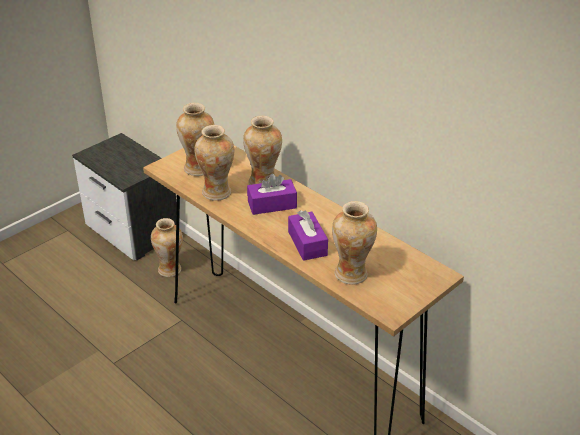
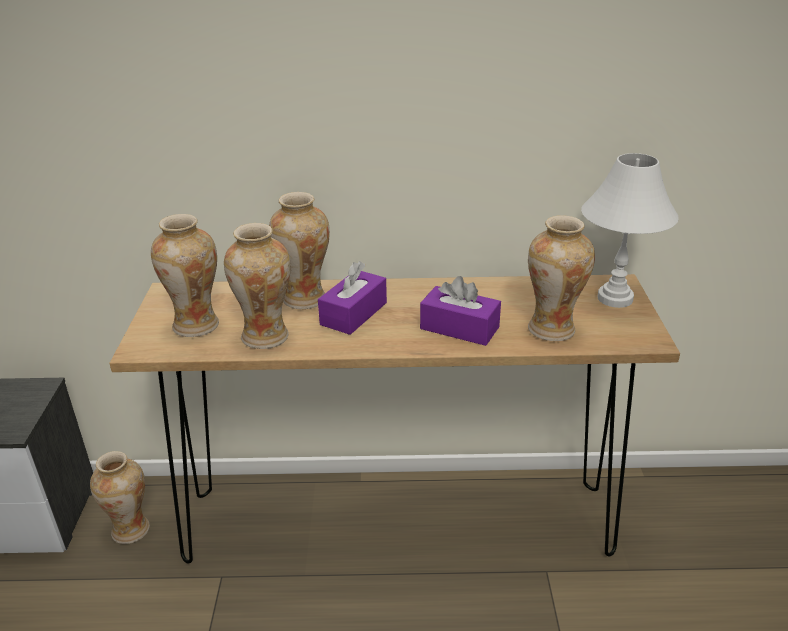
camera: 45 degrees left, 5 degrees down
none -> white table lamp [581,153,679,308]

